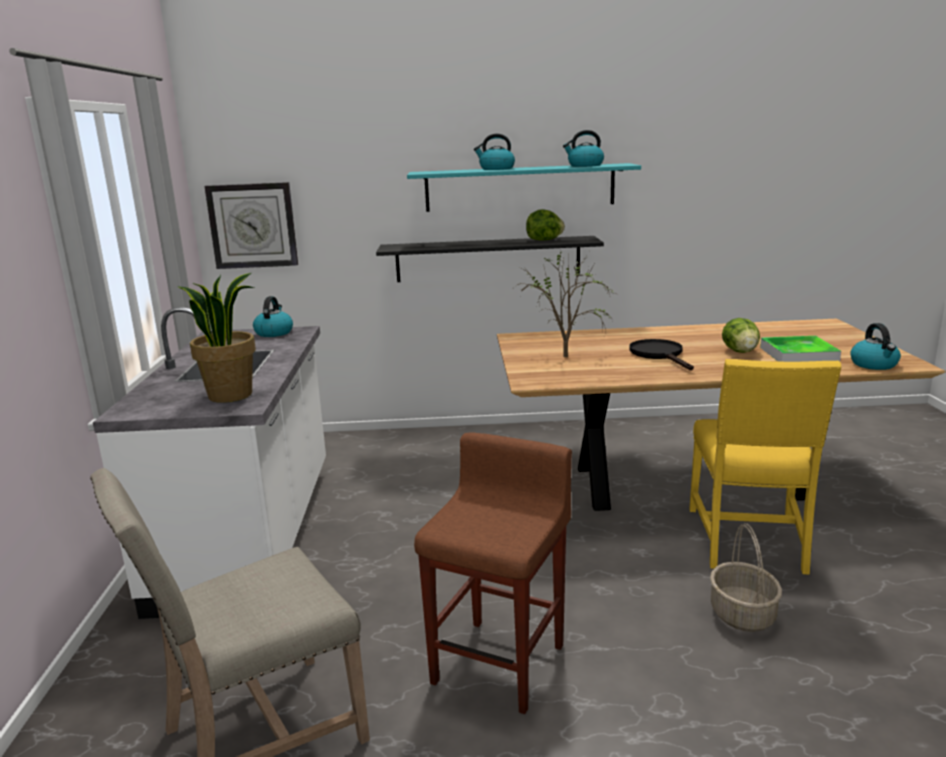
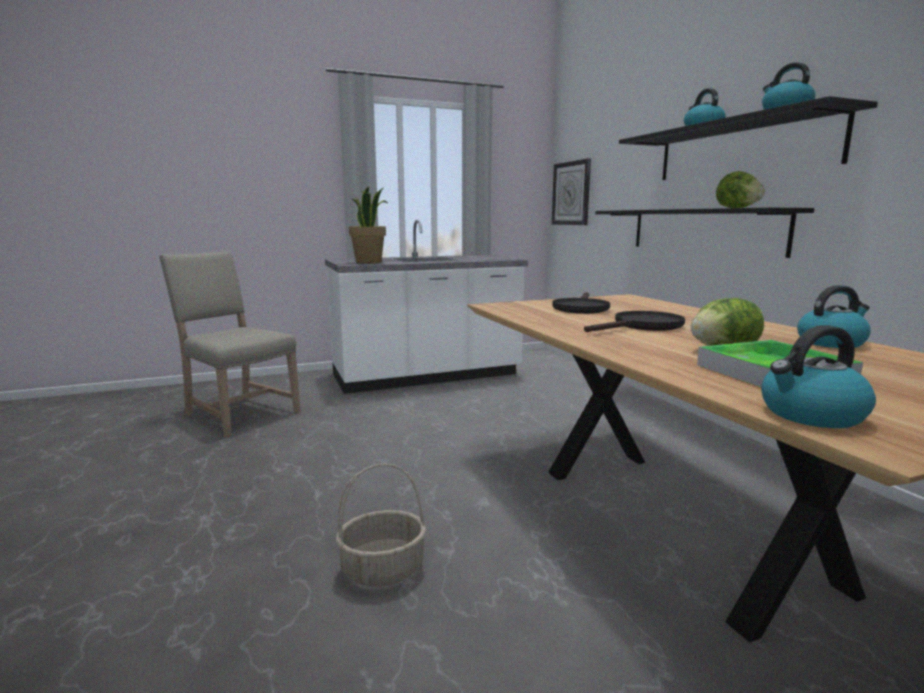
camera: 70 degrees right, 5 degrees down
kettle [253,296,293,337] -> kettle moved to [797,285,871,348]
turquoise shelf [407,163,641,212] -> black shelf [619,96,878,180]
brown stool [414,432,572,714] -> none
potted plant [515,250,614,357] -> black frying pan [552,292,610,314]
yellow chair [689,359,841,575] -> none

